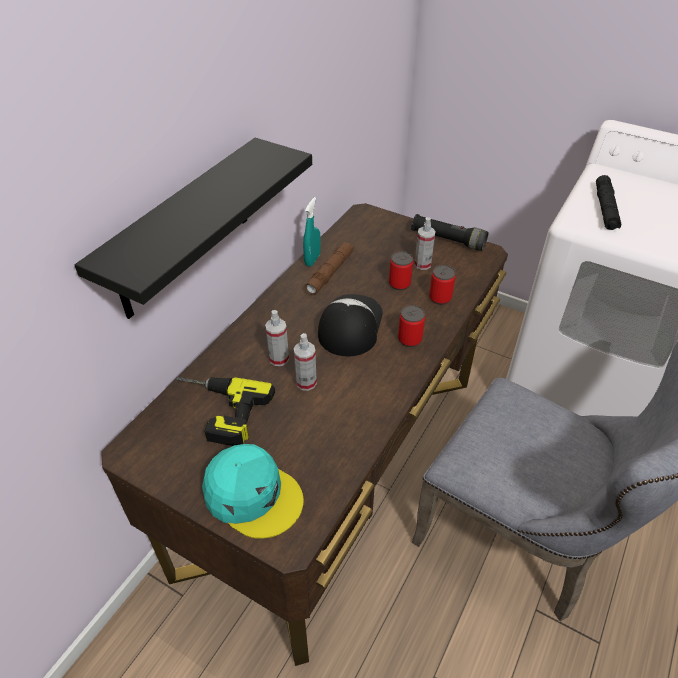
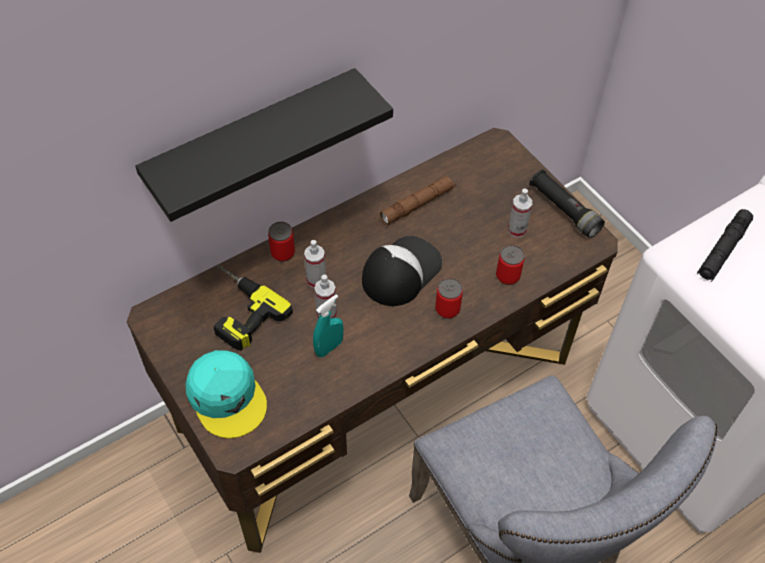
camera: 25 degrees right, 10 degrees up
turquoise spray bottle [303,197,321,267] -> turquoise spray bottle moved to [313,294,343,357]
can [389,251,413,290] -> can moved to [268,222,295,262]

